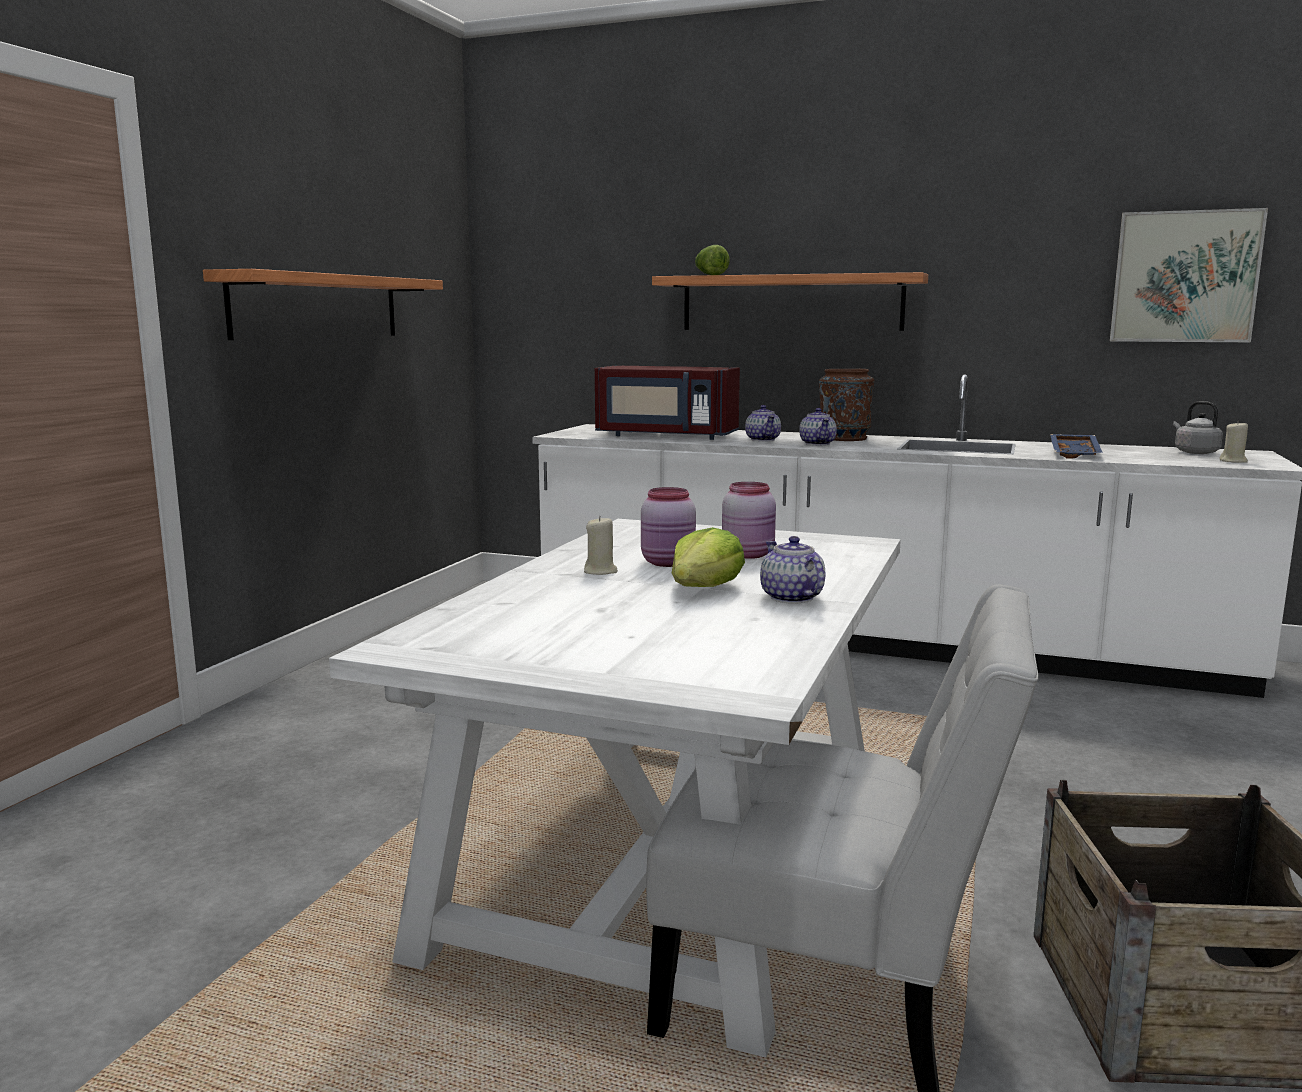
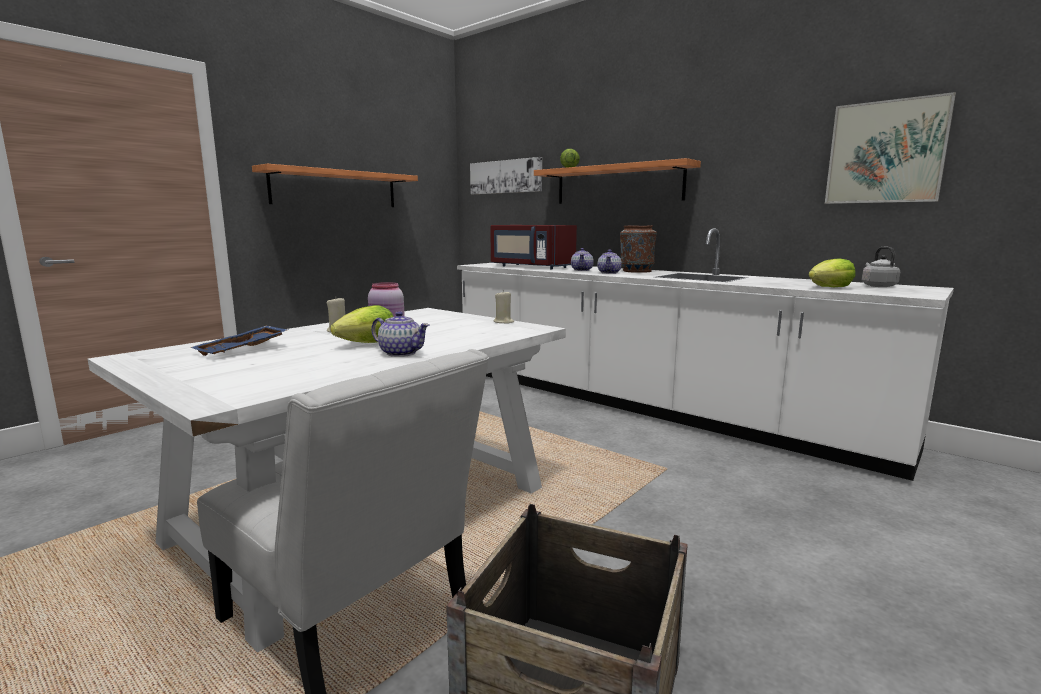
camera: 20 degrees right, 0 degrees up
pink jar [722,482,776,559] -> none
teapot [760,536,826,604] -> teapot turned 120 degrees clockwise [371,311,429,357]
blue tray [1050,434,1103,459] -> blue tray moved to [190,326,288,356]
beige candle [1219,421,1248,463] -> beige candle moved to [494,290,514,324]
none -> picture [470,157,542,194]
none -> lettuce [809,258,855,287]

